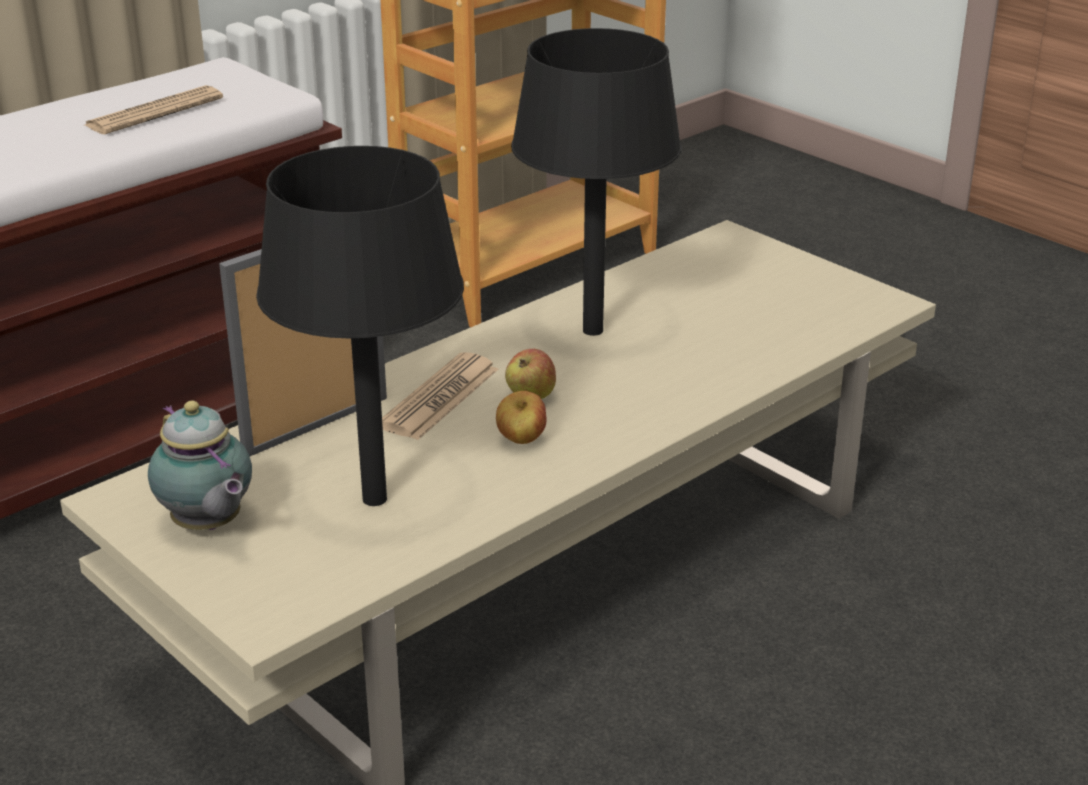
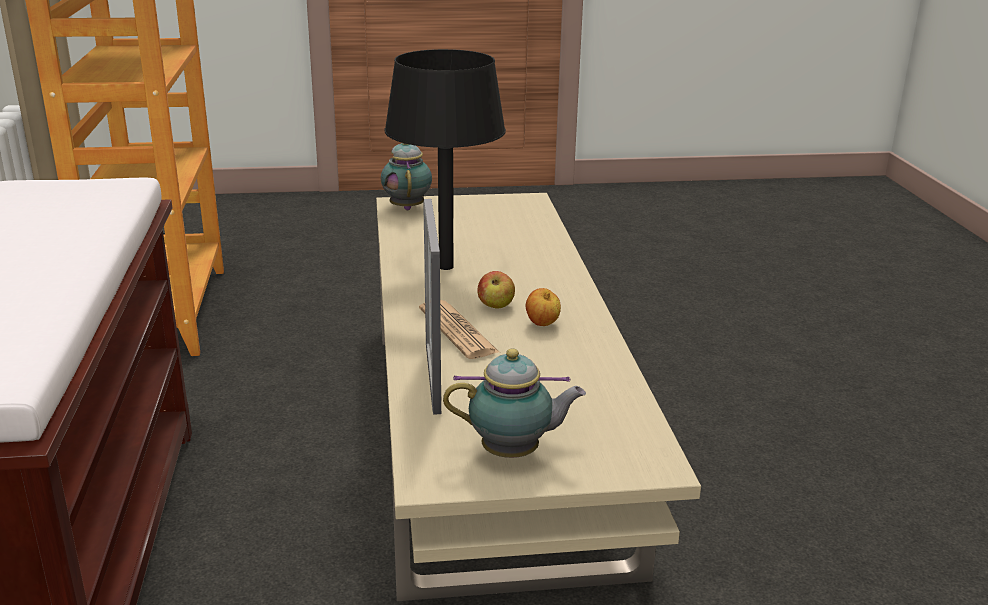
camera: 55 degrees left, 5 degrees down
newspaper [85,85,223,134] -> none
black table lamp [256,146,464,506] -> none
none -> teapot [381,143,432,210]

